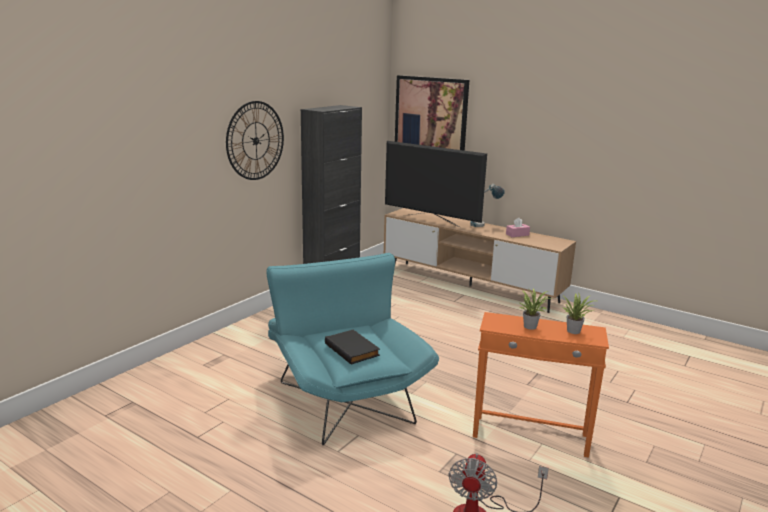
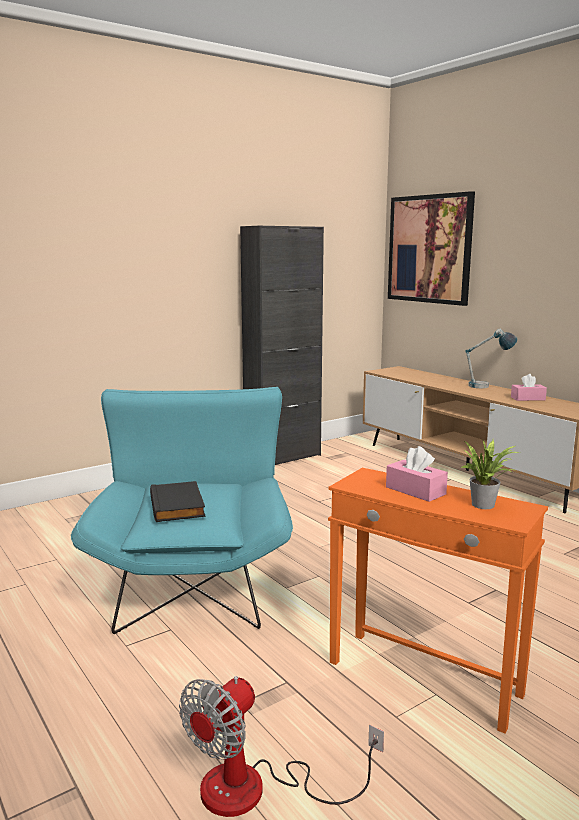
camera: 20 degrees right, 5 degrees down
wall clock [226,101,284,180] -> none
television [385,141,487,228] -> none
potted plant [519,288,553,330] -> pink tissue box [386,446,448,502]

